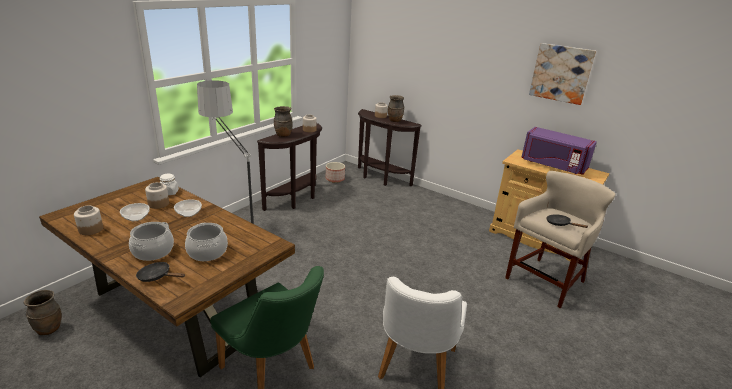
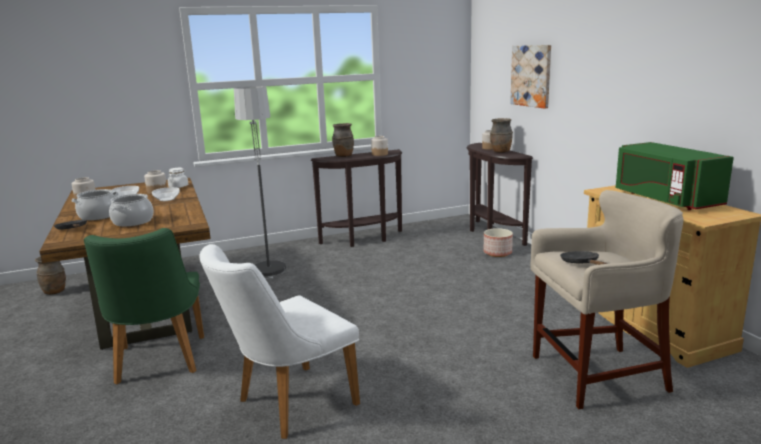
camera: 35 degrees right, 10 degrees down
planter [326,162,345,183] -> planter moved to [484,228,513,257]
purple microwave [521,127,597,175] -> green microwave [616,142,734,210]
picture [529,43,596,105] -> picture moved to [510,45,551,109]

